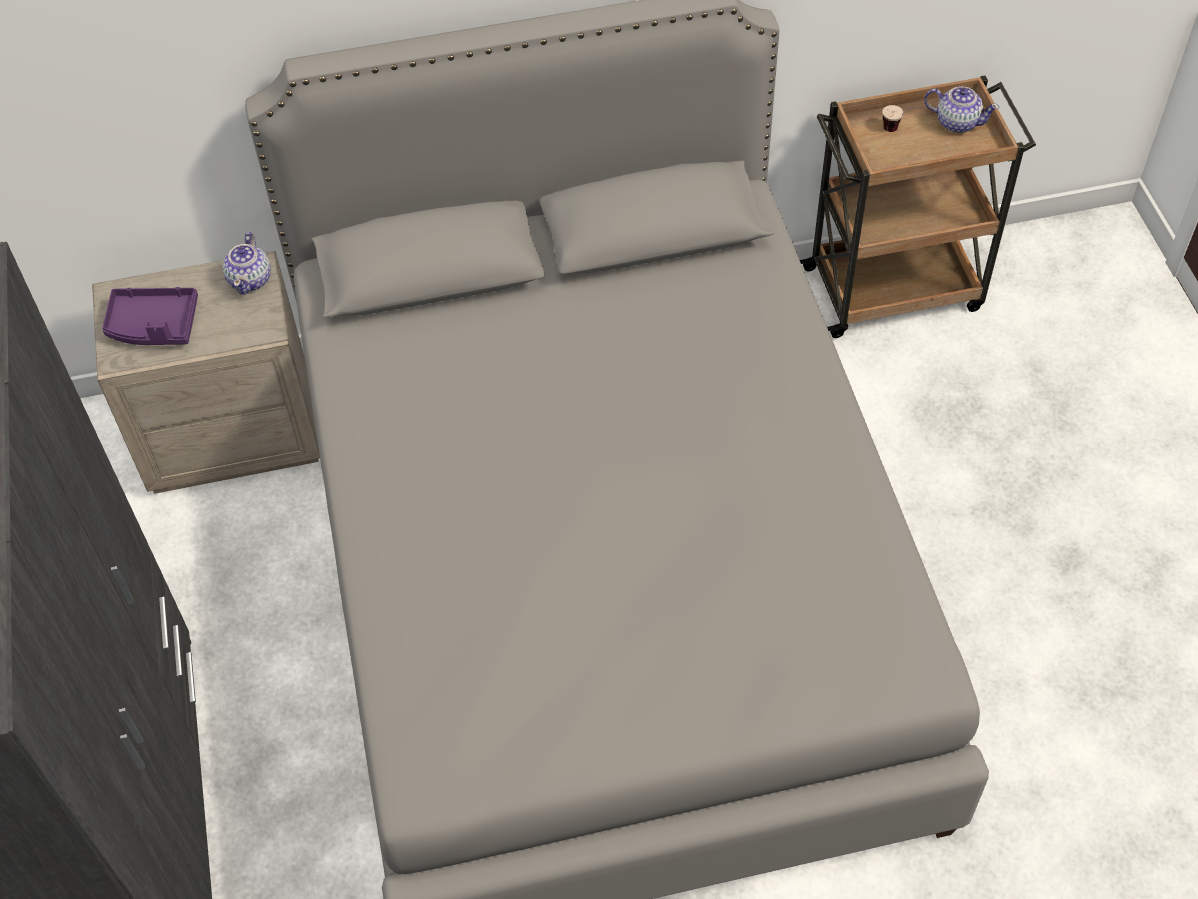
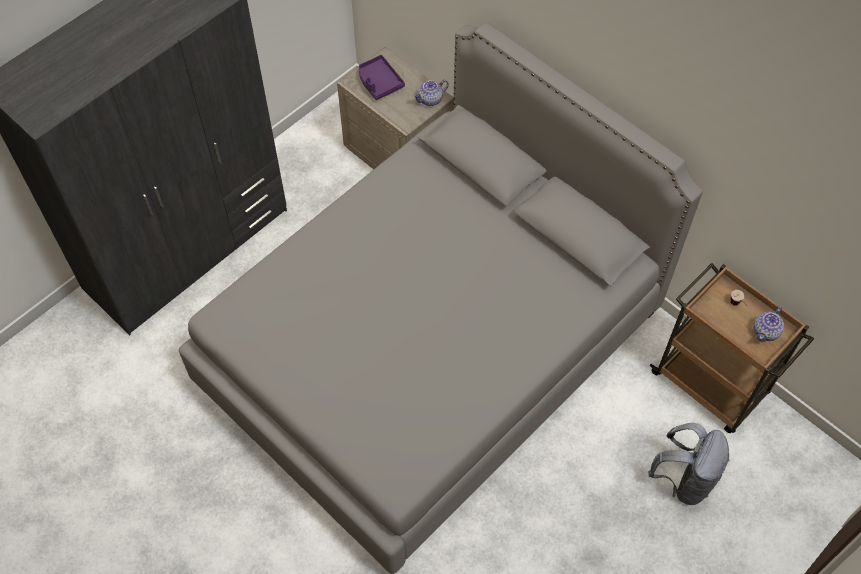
camera: 55 degrees right, 5 degrees up
teapot [924,87,999,133] -> teapot turned 45 degrees clockwise [753,306,784,342]
none -> grey backpack [648,423,730,505]

